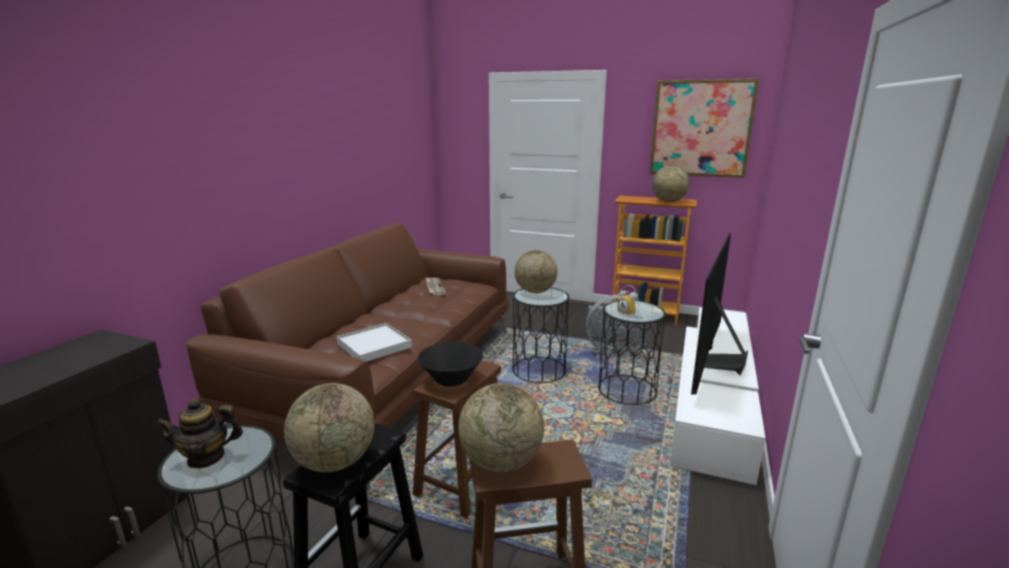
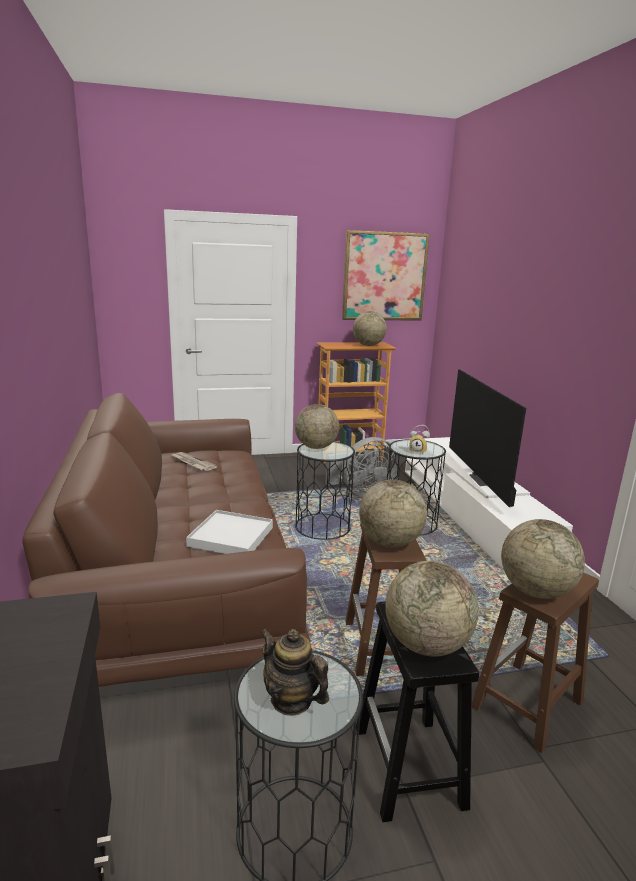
camera: 35 degrees left, 0 degrees up
teapot [156,399,243,469] -> teapot turned 90 degrees clockwise [261,629,329,716]
black bowl [418,342,483,387] -> globe [359,479,427,547]

